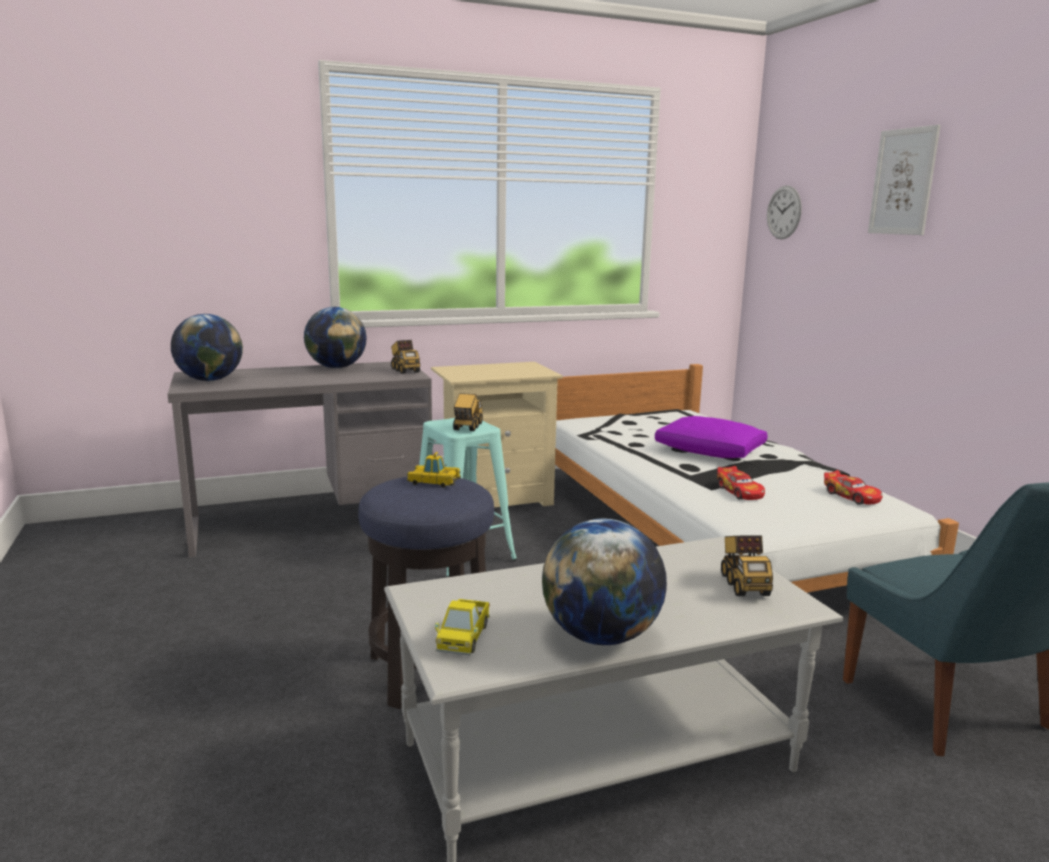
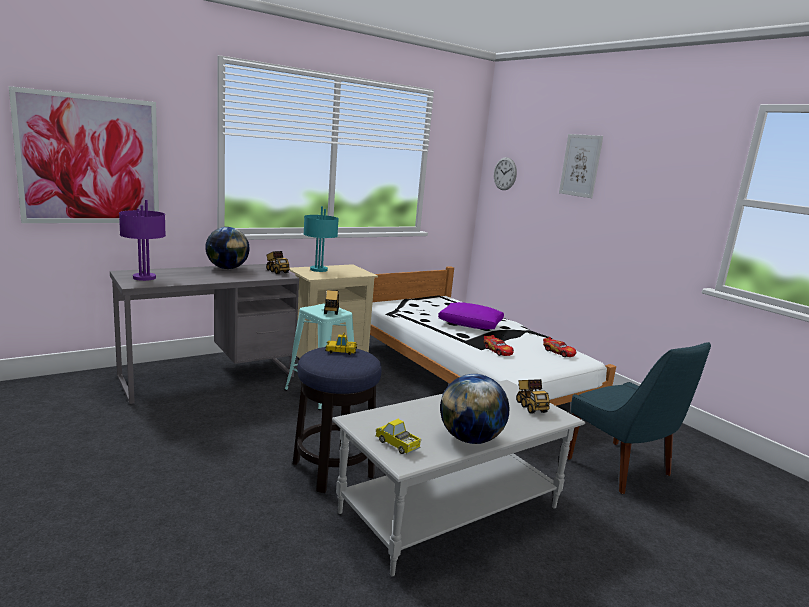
camera: 15 degrees left, 0 degrees up
globe [171,314,243,381] -> purple table lamp [119,200,166,281]
toy truck [435,599,490,656] -> toy truck turned 135 degrees clockwise [375,419,421,454]
none -> picture [9,86,159,223]
none -> turquoise table lamp [303,206,339,272]

